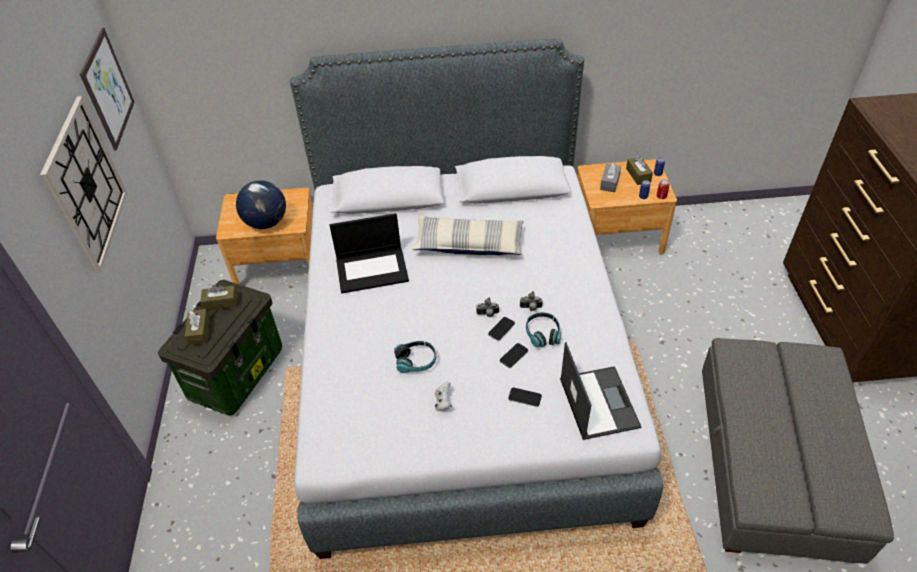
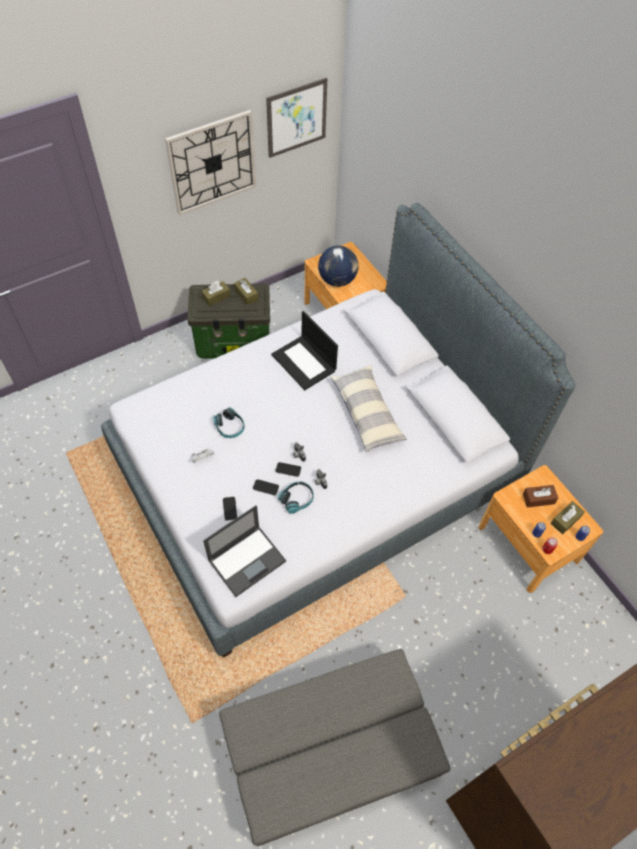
camera: 60 degrees right, 10 degrees up
grey tissue box [600,162,621,192] -> brown tissue box [523,485,558,507]

